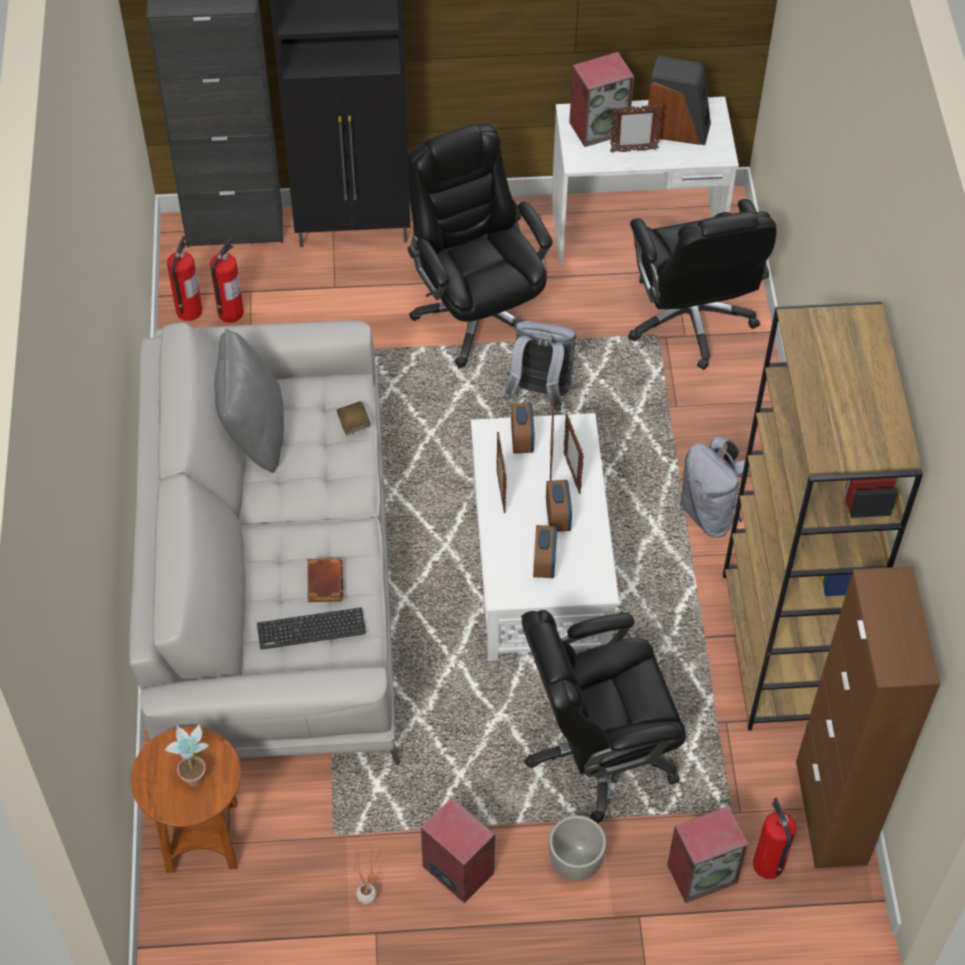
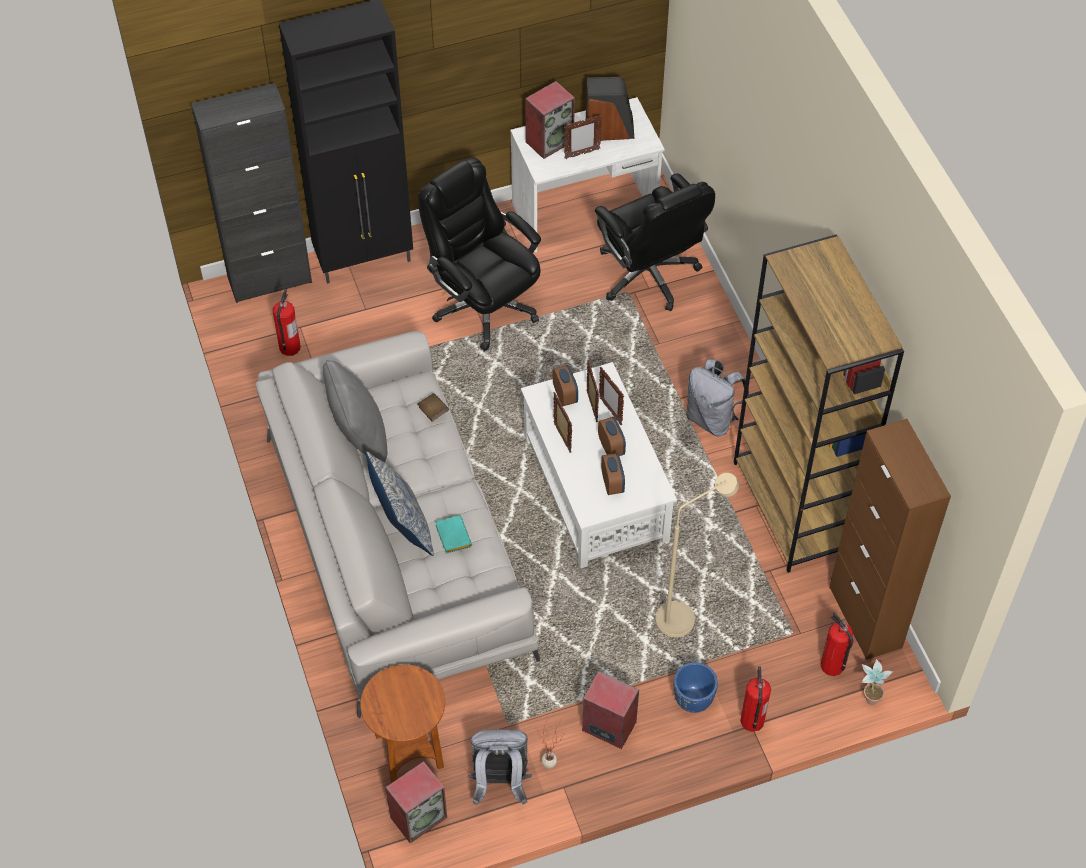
camera: 15 degrees left, 0 degrees up
potted plant [165,724,209,787] -> potted plant moved to [862,659,893,705]
fire extinguisher [167,236,202,321] -> fire extinguisher moved to [740,666,771,732]
keyboard [257,607,366,650] -> none
brown book [307,558,344,602] -> turquoise book [435,515,472,554]
grey backpack [504,321,576,412] -> grey backpack moved to [468,729,532,805]
black office chair [522,610,686,823] -> beige floor lamp [655,473,739,638]
grey planter [548,815,607,881] -> blue planter [674,662,718,713]
speaker [667,806,748,903] -> speaker moved to [385,761,447,843]
none -> pillow [366,451,434,556]

